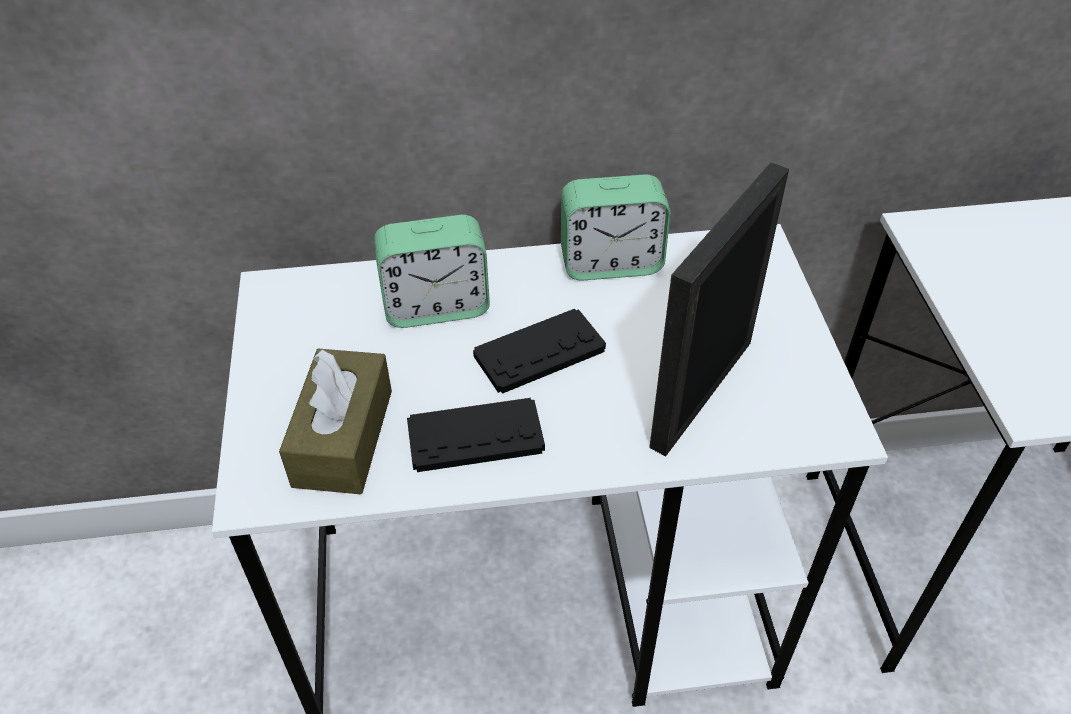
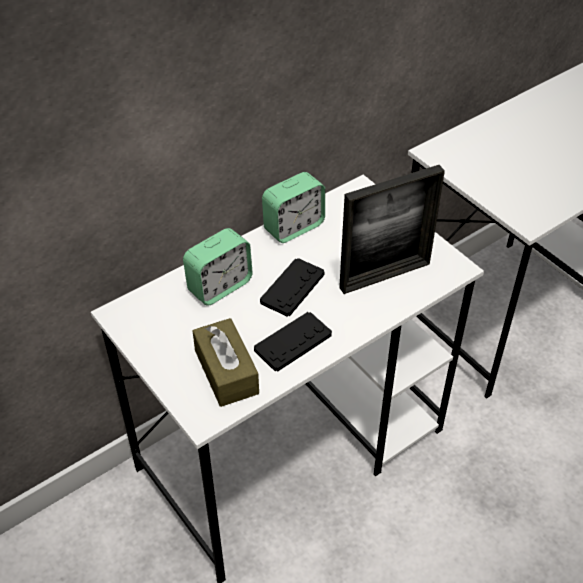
camera: 30 degrees left, 0 degrees up
picture frame [649,162,789,456] -> picture frame turned 120 degrees counterclockwise [339,165,445,294]

